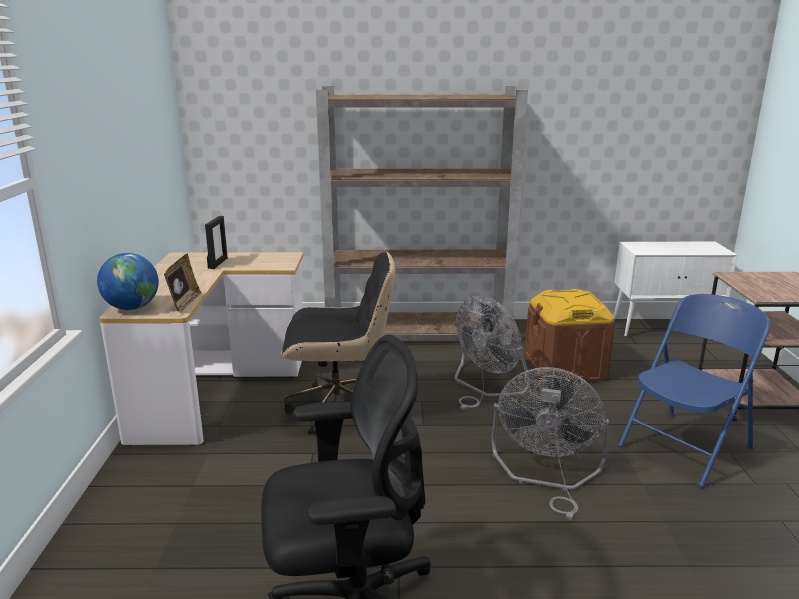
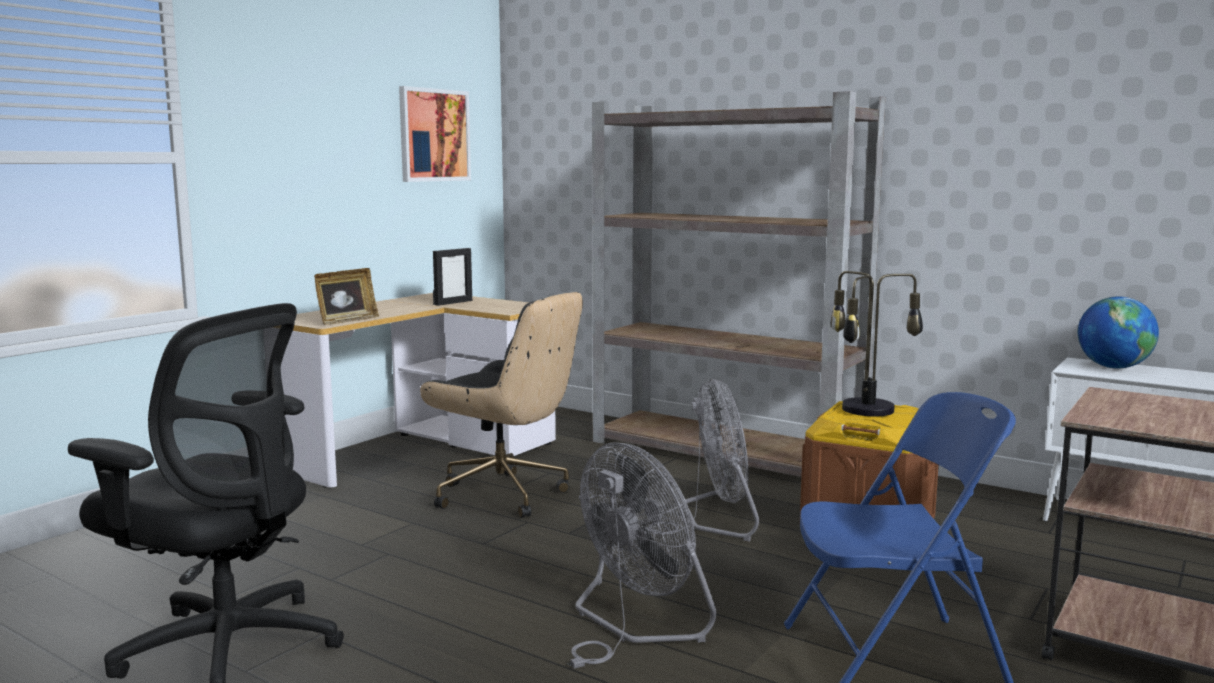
camera: 35 degrees right, 10 degrees down
globe [97,253,159,310] -> globe moved to [1078,296,1159,369]
none -> picture [399,86,471,182]
none -> table lamp [831,271,923,416]

